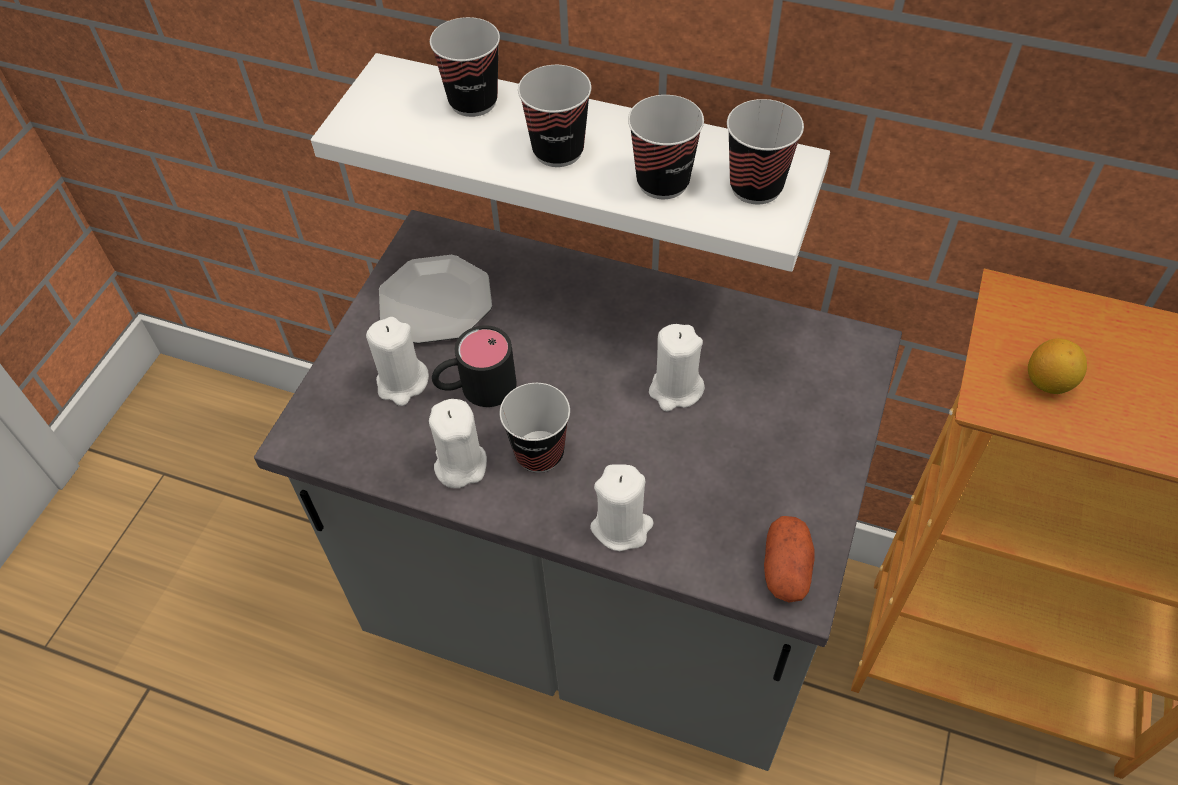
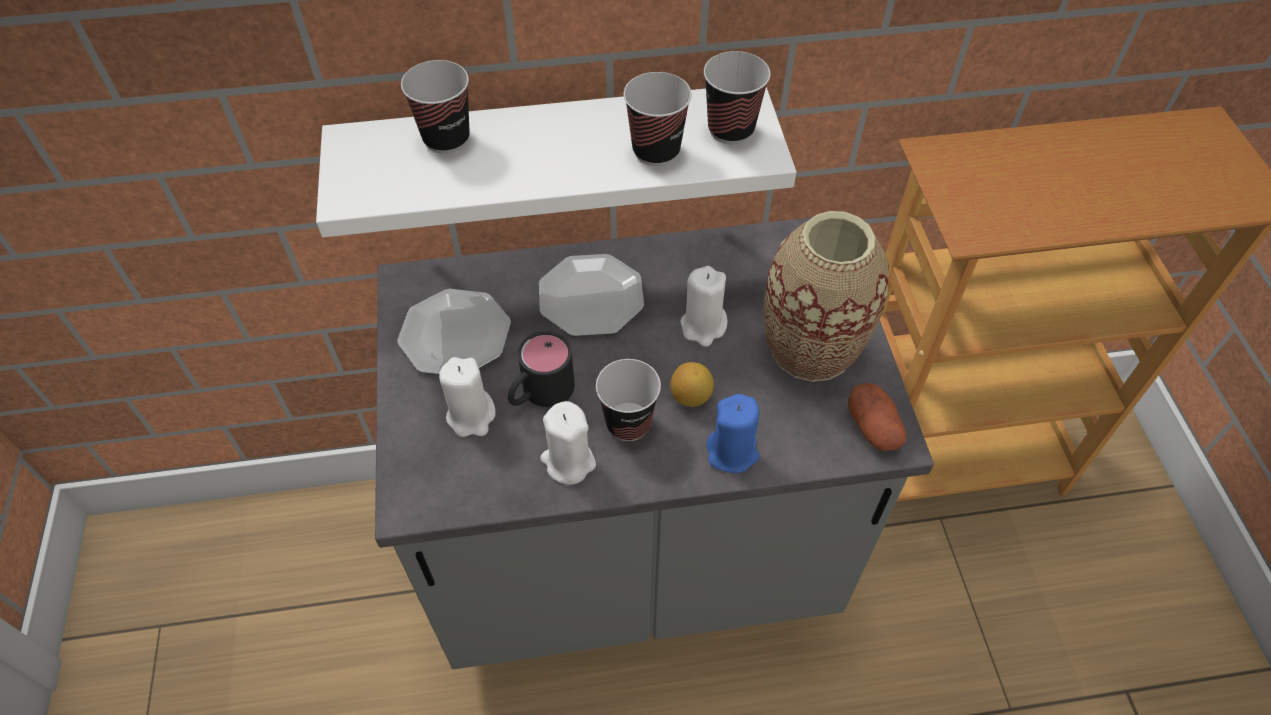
camera: 30 degrees left, 0 degrees up
cup [518,65,592,167] -> none
white candle [590,464,653,551] -> blue candle [706,394,759,473]
lemon [1028,338,1087,394] -> lemon moved to [670,362,714,407]
none -> plate [539,254,644,336]
none -> vase [764,211,889,382]

